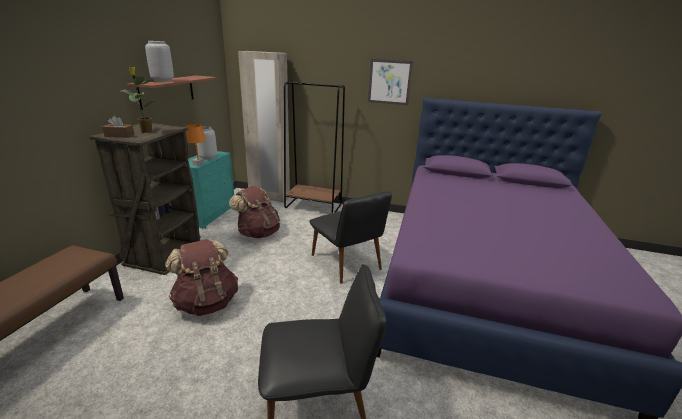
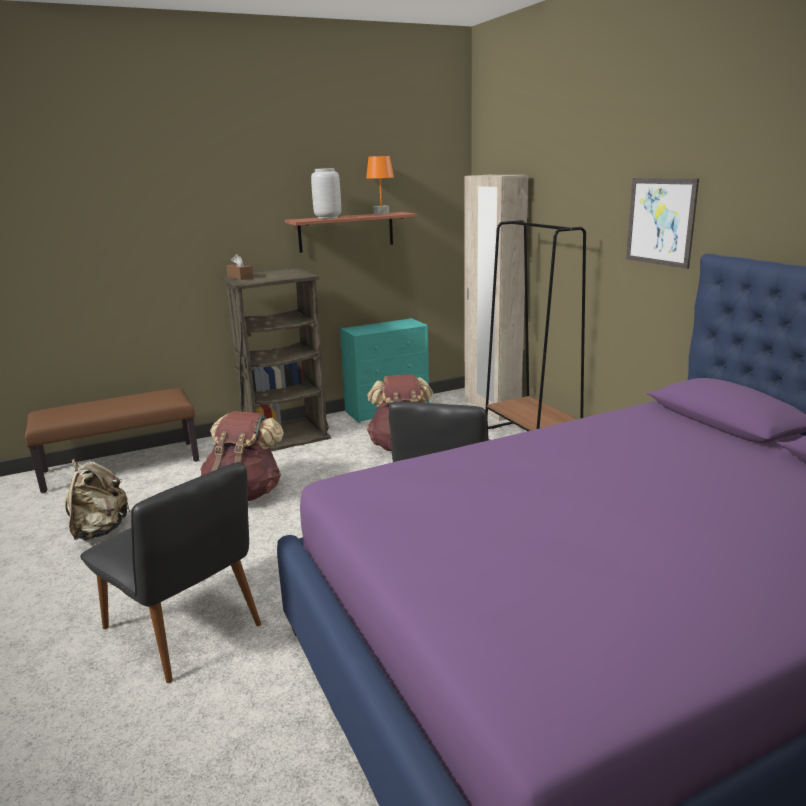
camera: 50 degrees right, 5 degrees down
potted plant [121,67,155,133] -> none
orange table lamp [185,124,206,166] -> orange table lamp moved to [366,156,394,215]
grey vase [197,127,217,160] -> none
none -> beige backpack [65,459,131,540]

